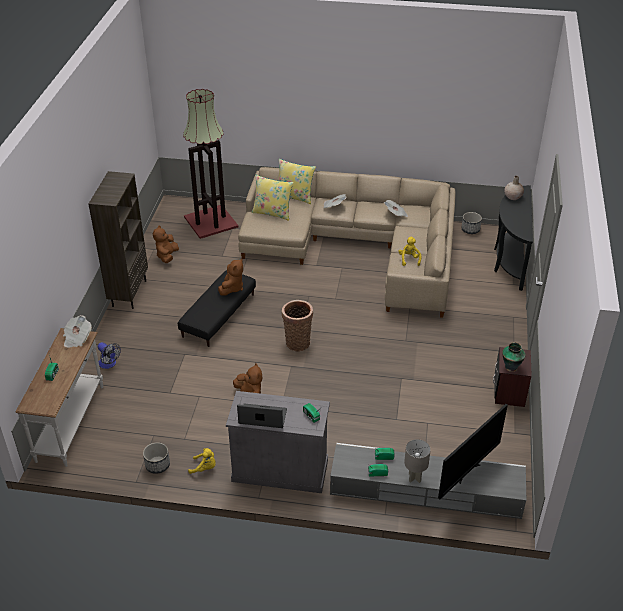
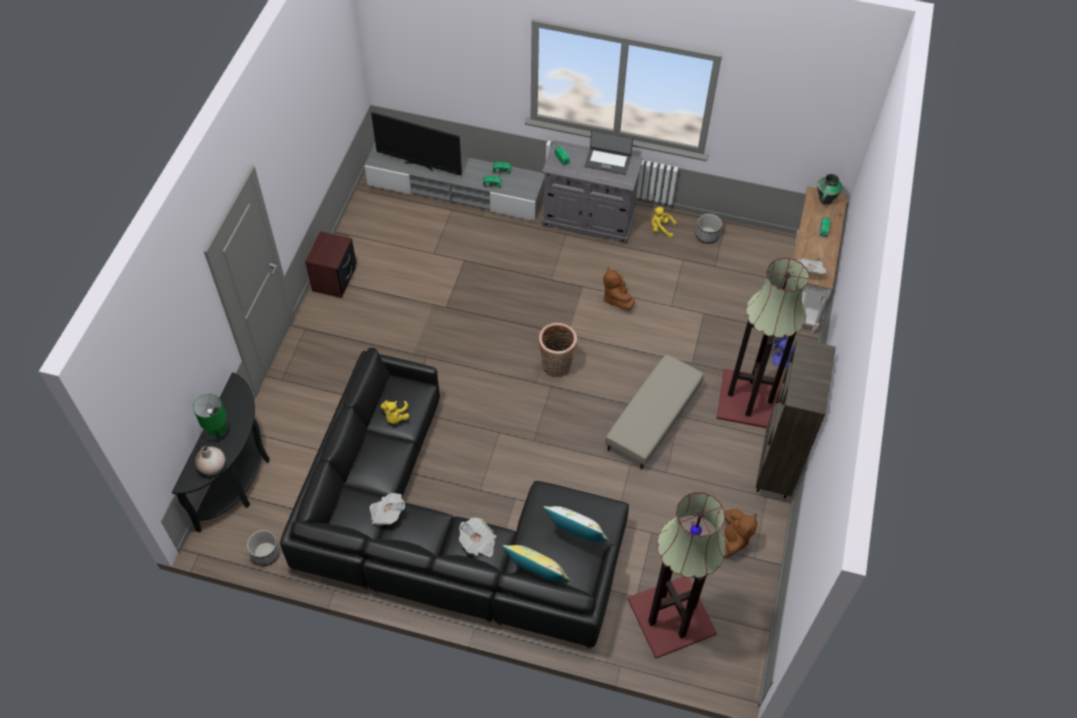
camera: 175 degrees left, 15 degrees up
black ottoman [178,270,256,347] -> beige ottoman [605,354,704,469]
brown plush toy [218,259,243,296] -> none
beige sofa [238,167,455,318] -> black sofa [280,348,629,649]
yellow pillow [251,175,294,221] -> white pillow [543,506,609,542]
grey table lamp [404,439,431,483] -> none
television [438,404,508,499] -> television turned 120 degrees counterclockwise [371,112,462,175]
vase [502,342,526,372] -> vase moved to [817,174,843,205]
none -> green table lamp [193,394,227,440]
none -> floor lamp [716,258,809,428]

